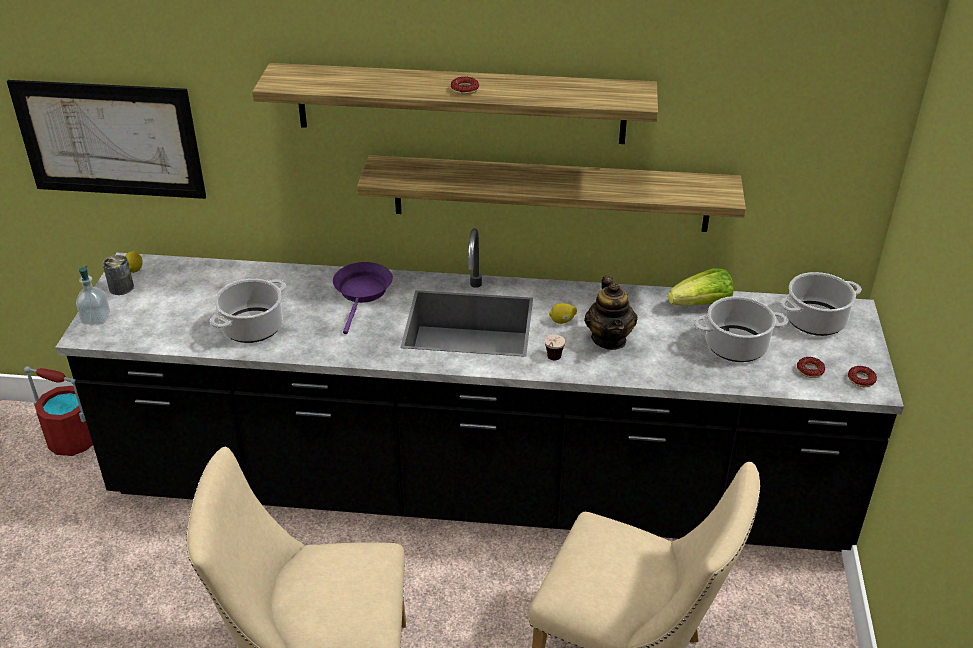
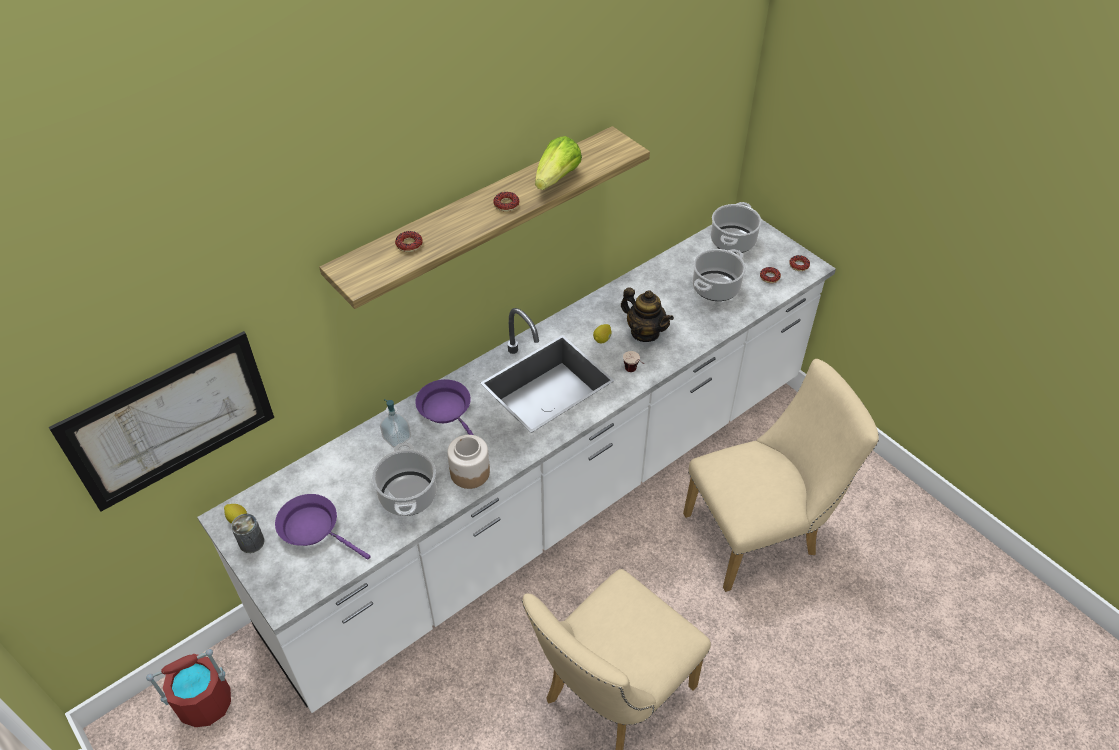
camera: 45 degrees left, 10 degrees up
black counter [55,228,904,552] -> white counter [197,220,836,713]
soap dispenser [76,266,110,324] -> soap dispenser moved to [380,399,411,448]
shelf [357,155,746,232] -> none
lettuce [668,268,734,305] -> lettuce moved to [535,136,582,190]
none -> purple frying pan [275,494,371,559]
none -> donut [395,231,423,252]
none -> jar [447,435,490,489]

